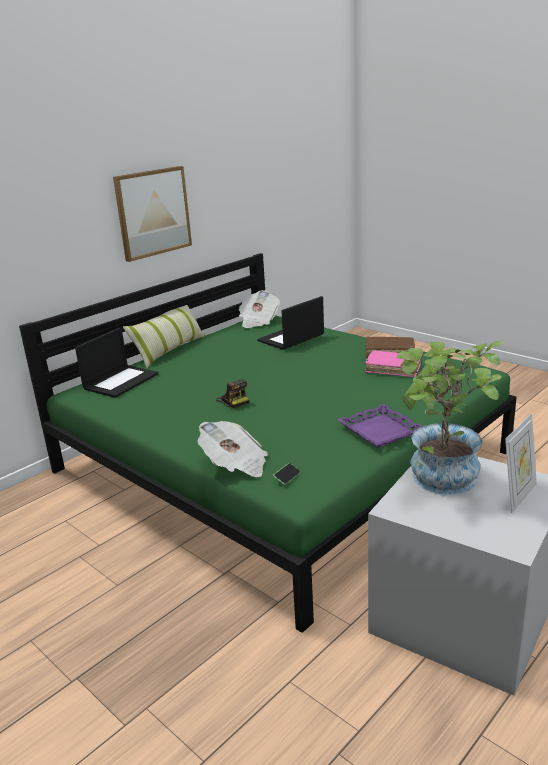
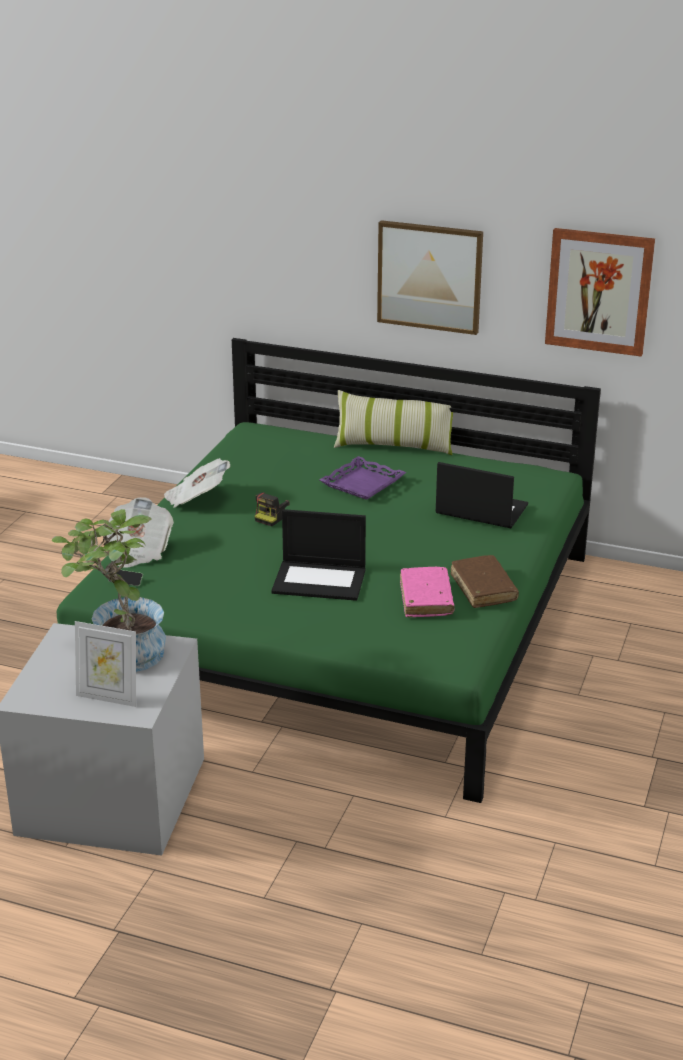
camera: 65 degrees right, 5 degrees up
laptop [75,327,158,398] -> laptop moved to [271,509,366,601]
newspaper [238,290,280,328] -> newspaper moved to [164,458,230,508]
purple tray [337,404,422,448] -> purple tray moved to [319,456,406,500]
none -> picture [545,228,655,357]

